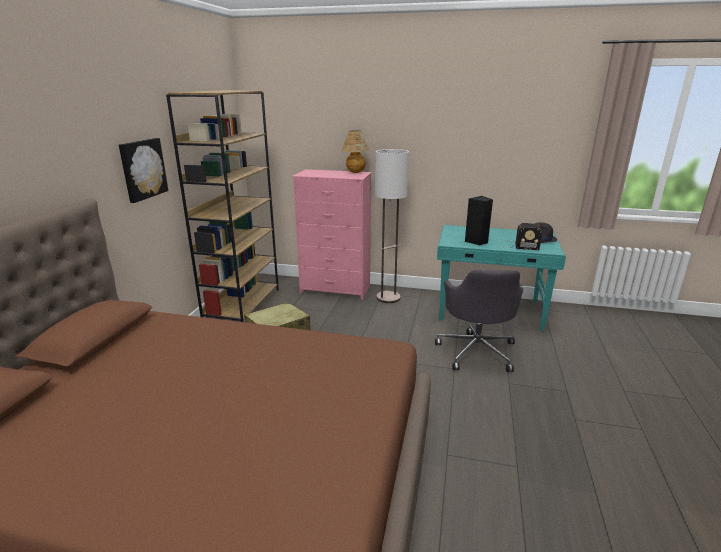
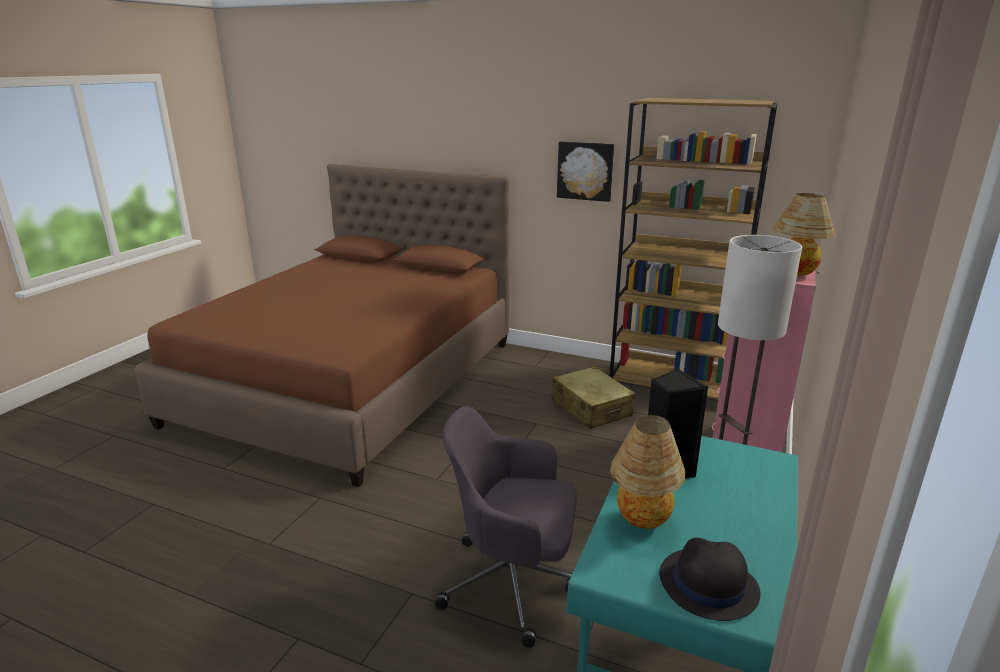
camera: 100 degrees right, 0 degrees up
radio [501,223,542,250] -> table lamp [610,415,685,529]

